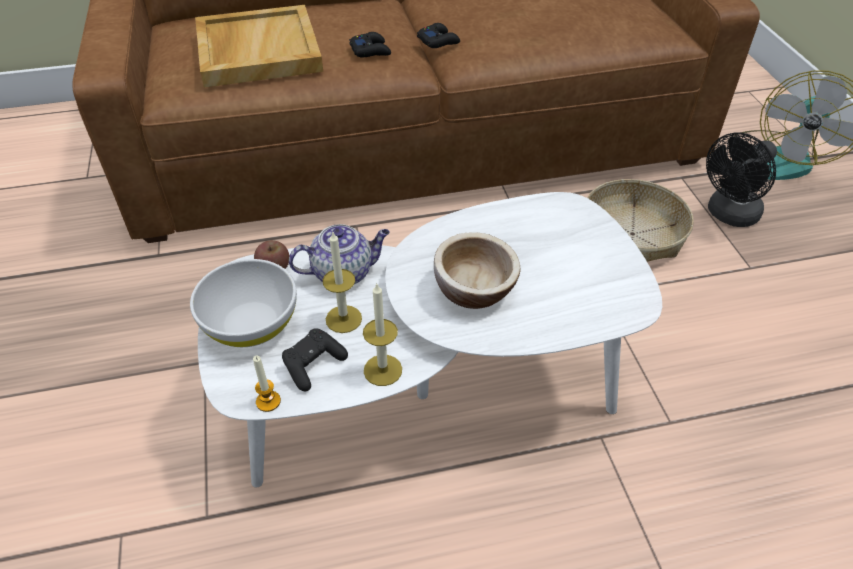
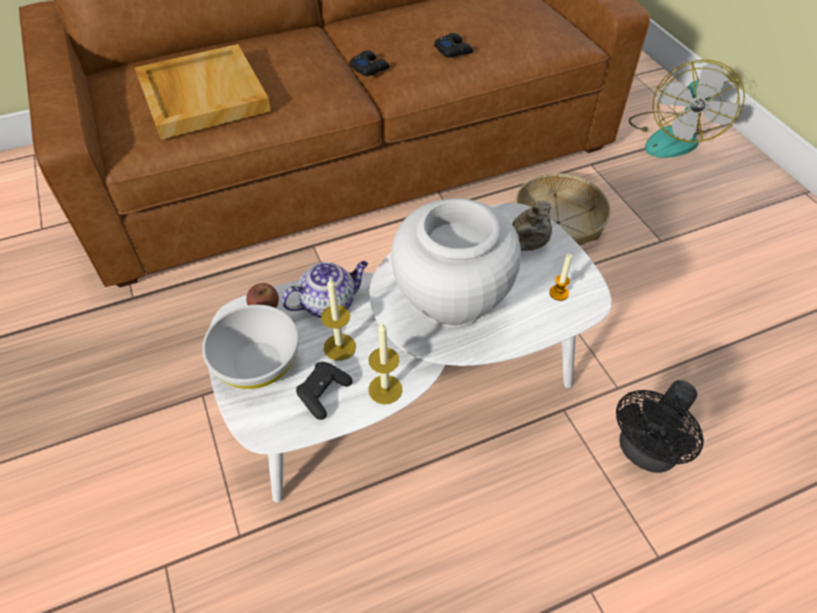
camera: 10 degrees left, 5 degrees up
candle [253,356,281,412] -> candle moved to [549,253,572,301]
black game controller [349,32,391,57] -> black game controller moved to [434,33,473,58]
bowl [434,232,521,309] -> white vase [391,198,521,329]
black fan [706,132,777,227] -> black fan moved to [616,380,704,473]
none -> beige teapot [512,200,552,251]

